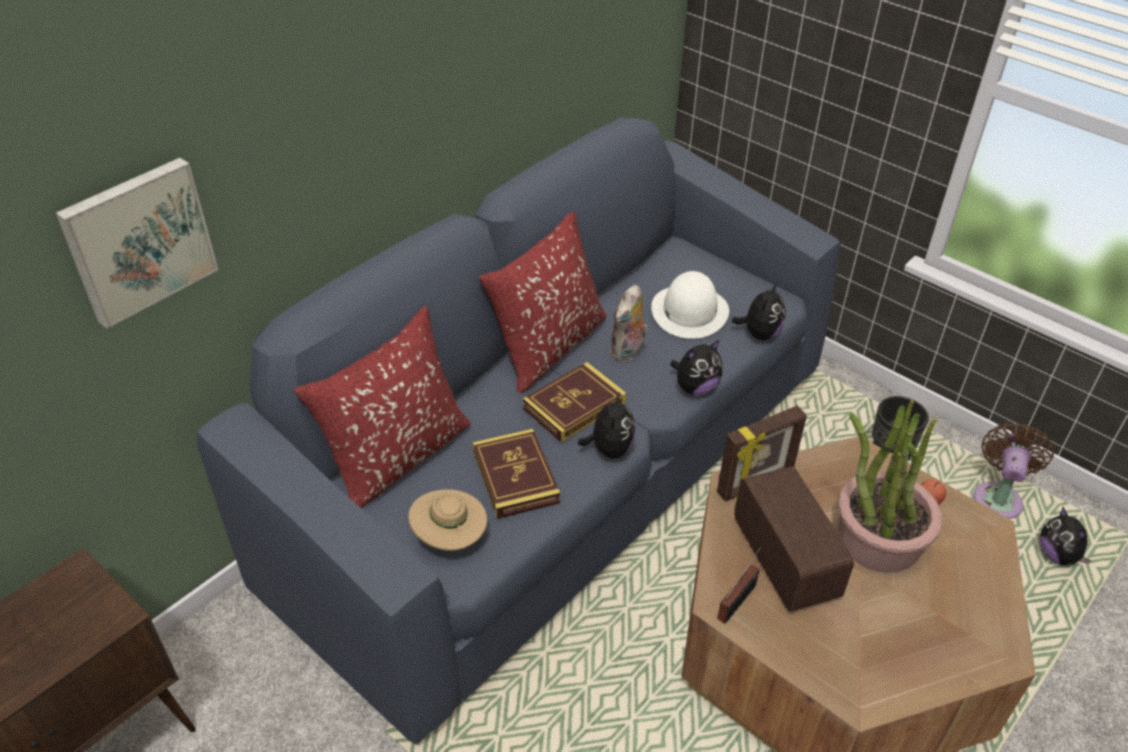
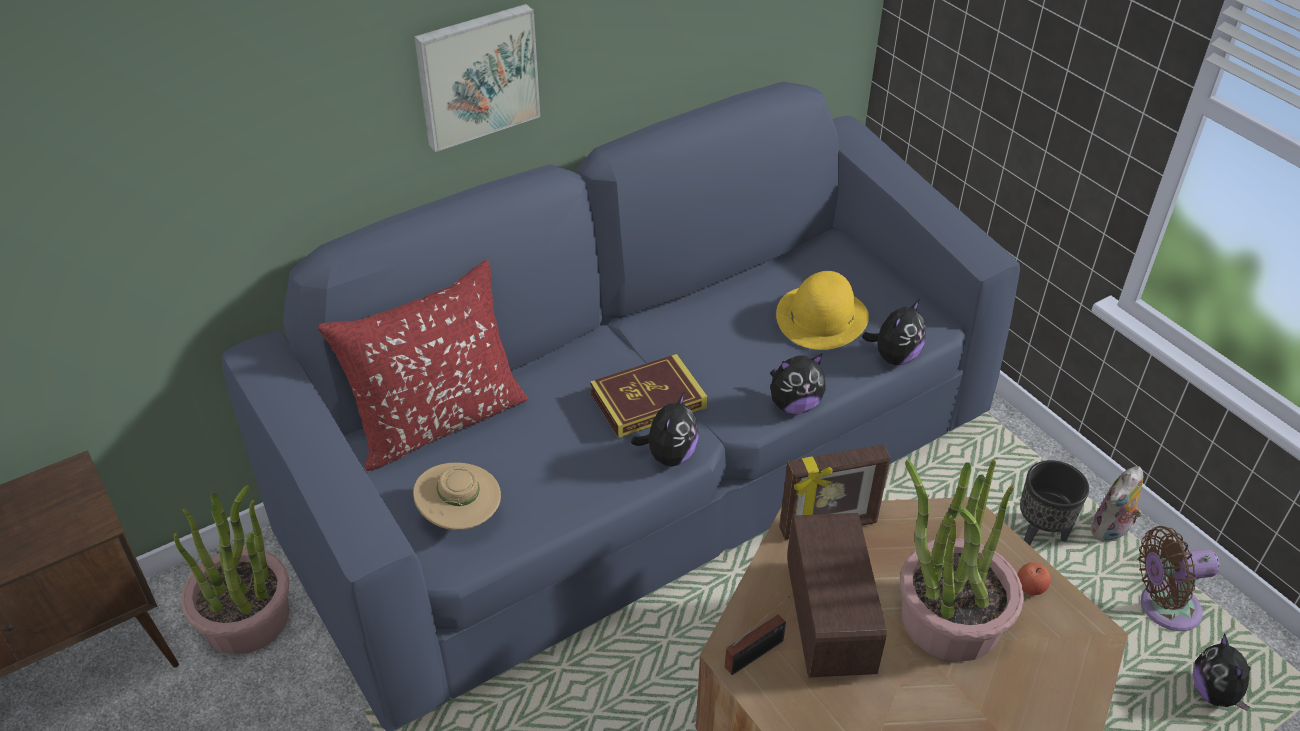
camera: 15 degrees right, 0 degrees up
picture [56,158,219,329] -> picture moved to [414,4,540,152]
book [473,429,560,519] -> none
red pillow [479,211,607,393] -> none
plush toy [610,285,648,362] -> plush toy moved to [1091,466,1143,542]
white hat [651,271,729,339] -> yellow hat [776,271,869,350]
brown fan [974,422,1054,519] -> brown fan turned 135 degrees counterclockwise [1138,526,1220,631]
none -> potted plant [174,485,289,655]

